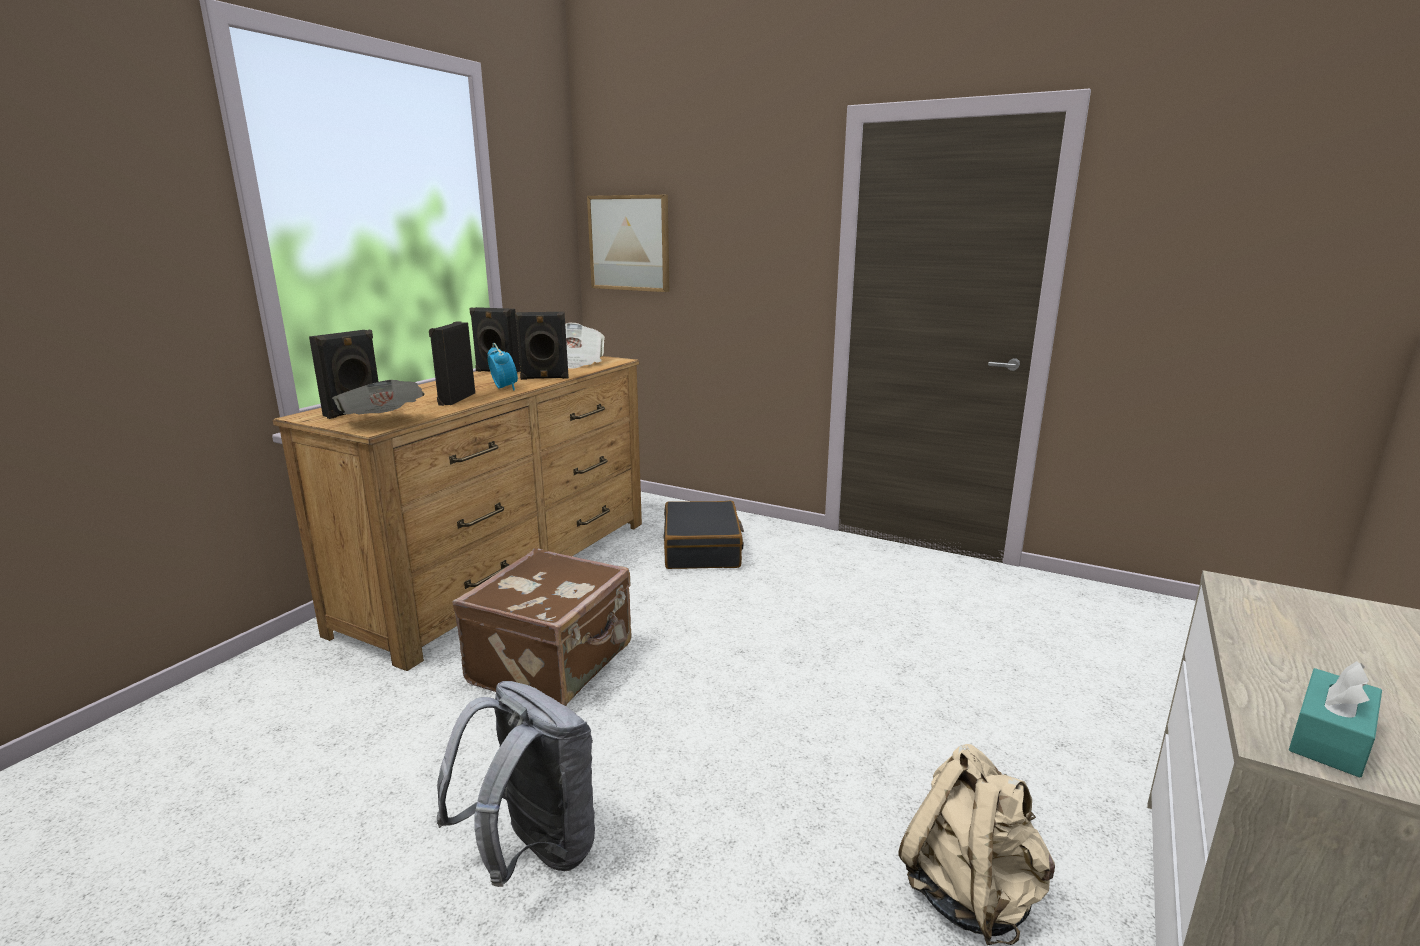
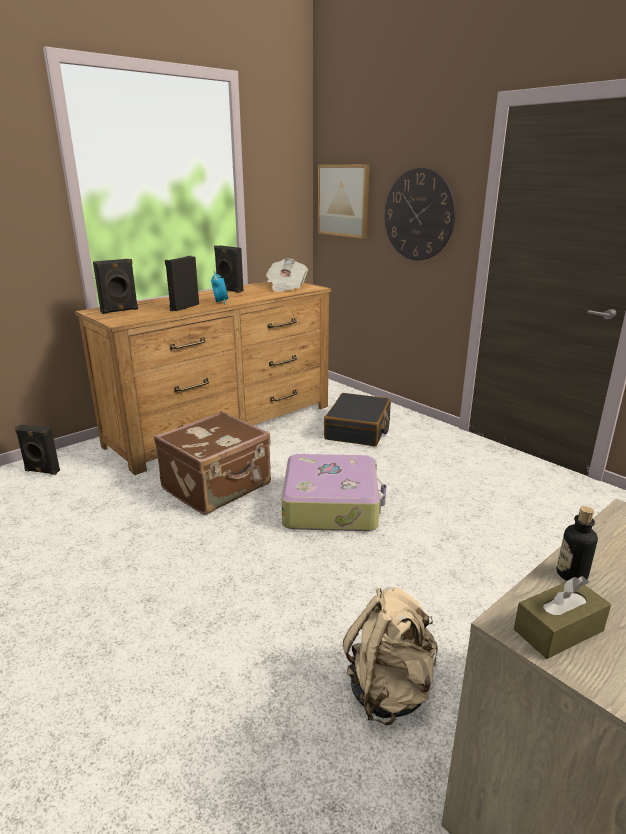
camera: 20 degrees right, 5 degrees up
newspaper [332,380,425,415] -> none
grey backpack [437,681,595,887] -> none
black speaker [515,312,569,380] -> black speaker moved to [15,424,60,475]
turquoise tissue box [1289,661,1382,778] -> brown tissue box [514,576,611,659]
none -> suitcase [281,454,386,531]
none -> wall clock [385,168,456,260]
none -> bottle [557,506,598,581]

